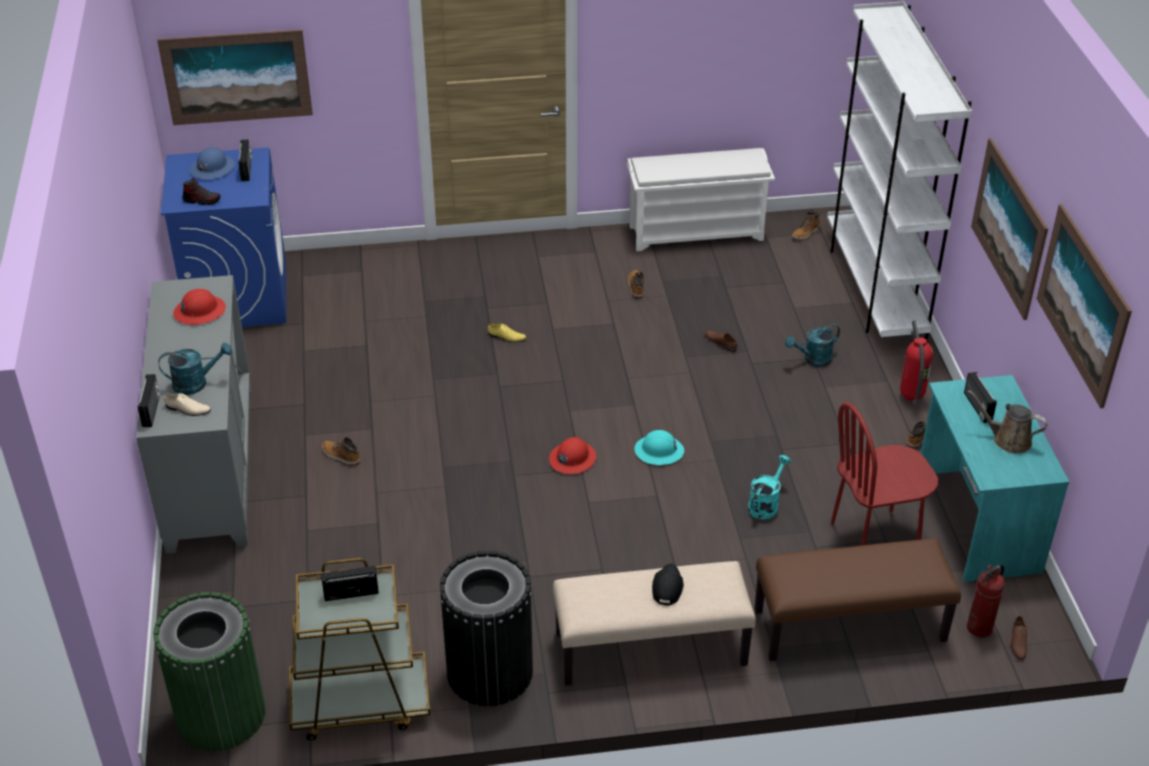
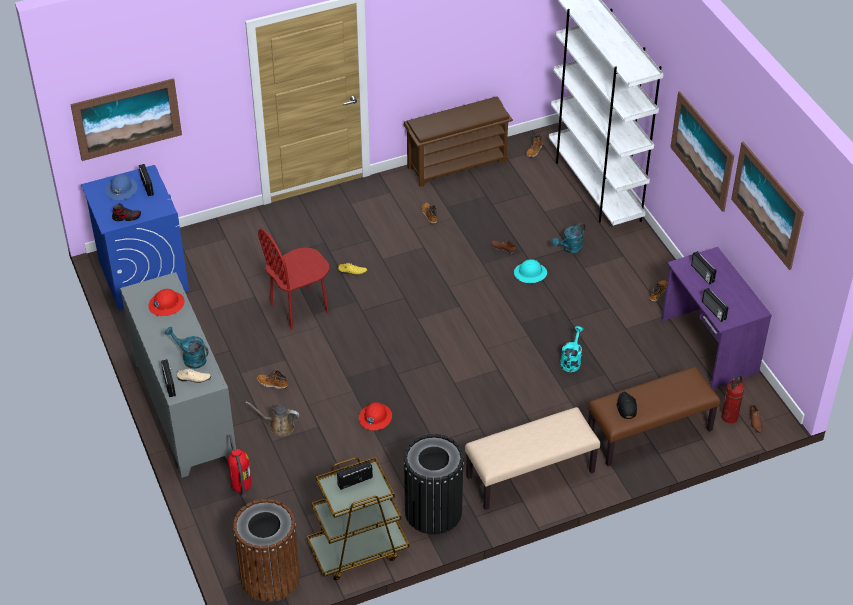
camera: 15 degrees left, 5 degrees up
green trash can [153,592,265,751] -> brown trash can [233,499,300,602]
turquoise watering can [159,342,232,395] -> turquoise watering can turned 120 degrees counterclockwise [165,327,209,369]
red hard hat [549,437,596,474] -> red hard hat moved to [359,402,392,430]
white shoe rack [627,148,775,251] -> brown shoe rack [404,96,513,187]
turquoise hard hat [635,430,684,465] -> turquoise hard hat moved to [514,259,547,283]
black cap [652,563,684,606] -> black cap moved to [617,392,637,419]
red chair [831,402,938,546] -> red chair moved to [258,229,329,330]
fire extinguisher [900,320,933,404] -> fire extinguisher moved to [228,435,252,498]
turquoise desk [921,375,1069,582] -> purple desk [662,247,772,389]
brown watering can [968,390,1048,454] -> brown watering can moved to [246,401,300,436]
none -> radio [702,288,728,322]

